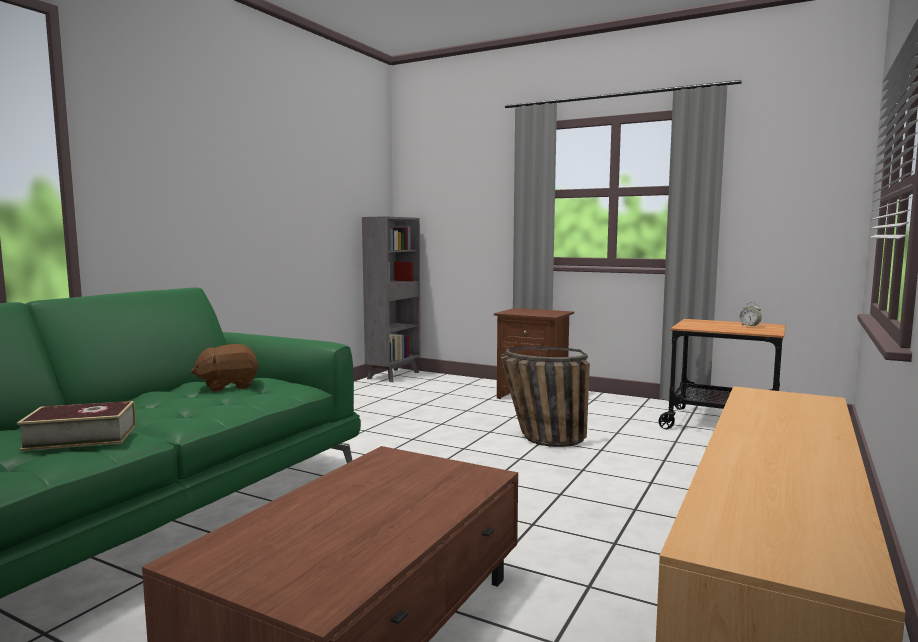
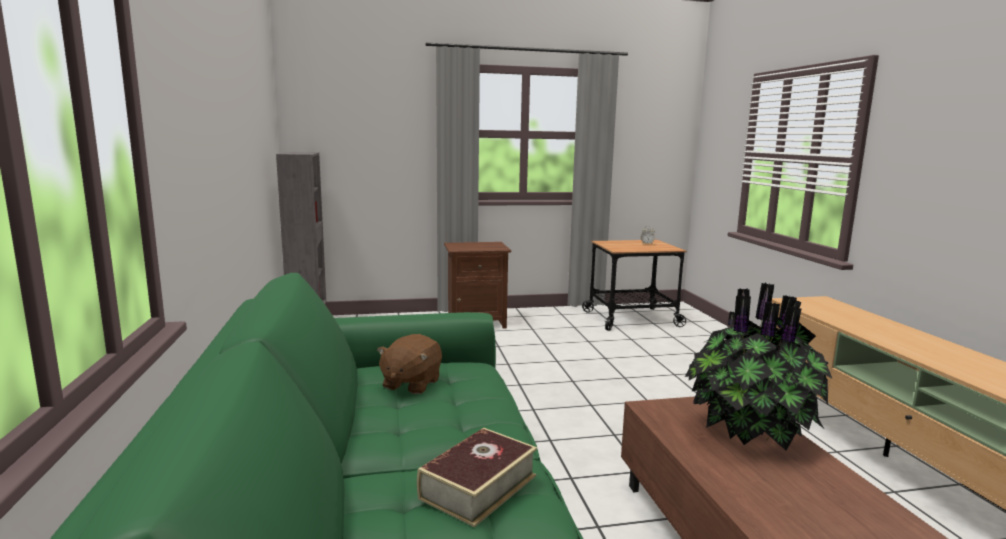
camera: 40 degrees left, 5 degrees up
basket [500,346,590,447] -> none
none -> potted plant [685,283,833,451]

